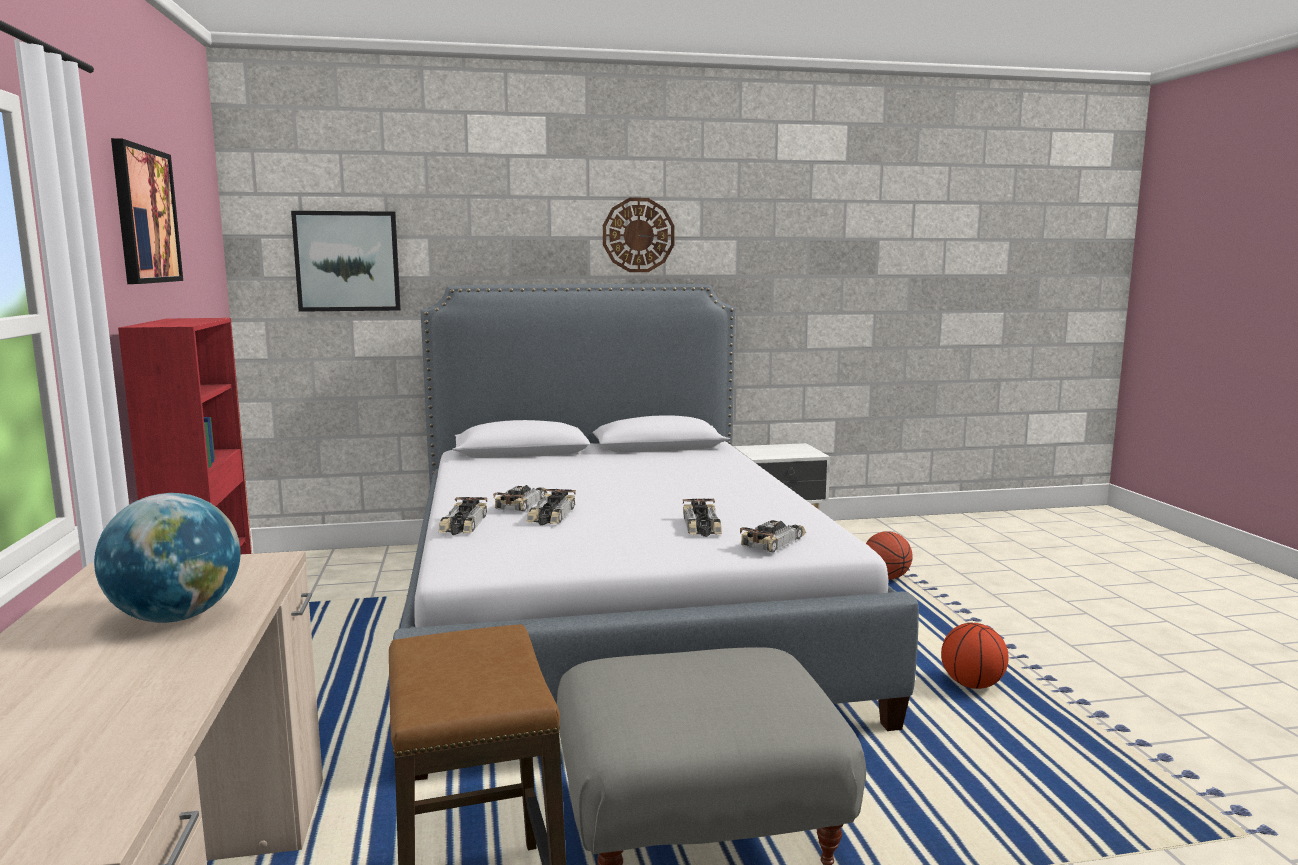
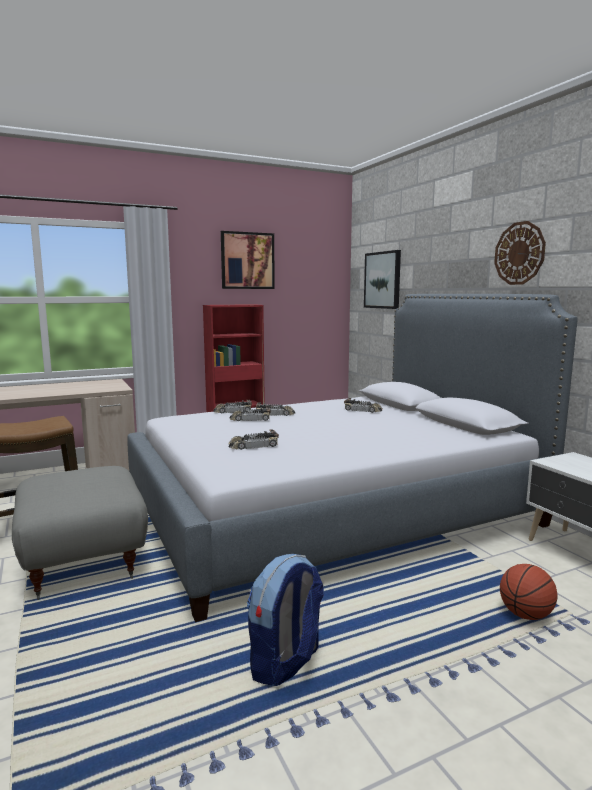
camera: 75 degrees right, 0 degrees up
globe [94,493,241,623] -> none
toy car [740,520,806,552] -> toy car moved to [344,398,383,413]
basketball [941,623,1008,689] -> backpack [247,554,324,686]

